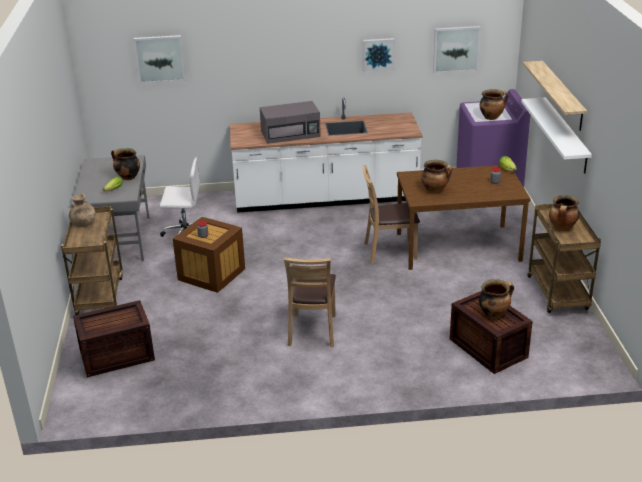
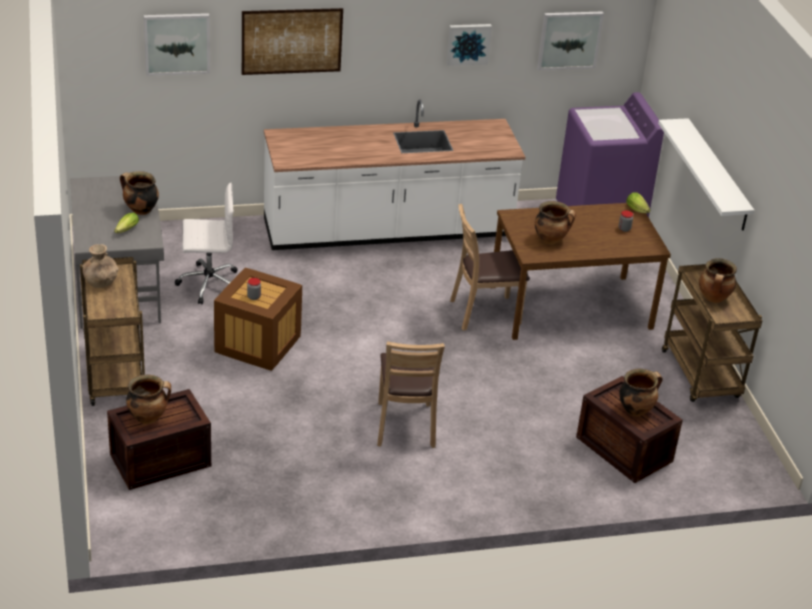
camera: 10 degrees left, 5 degrees up
grey microwave [260,101,321,144] -> none
cooking pot [480,89,508,120] -> cooking pot moved to [126,375,171,424]
shelf [523,61,587,131] -> none
none -> picture [242,8,343,75]

